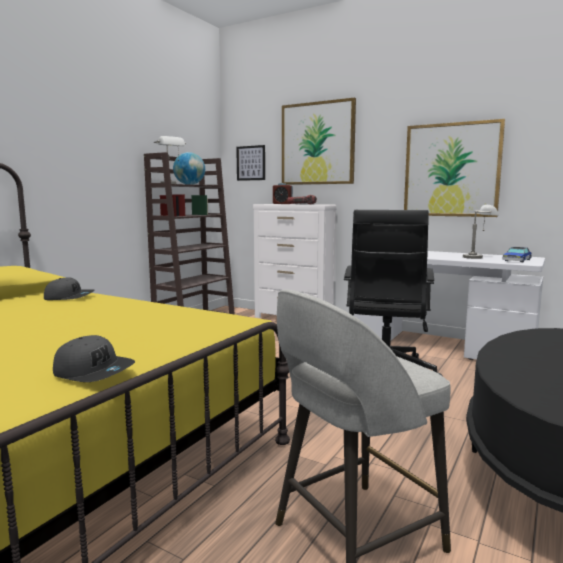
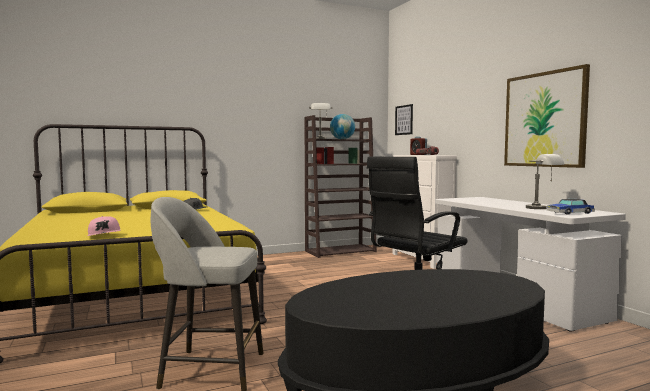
camera: 35 degrees right, 5 degrees down
grey cap [53,335,135,382] -> pink cap [88,216,120,236]
picture [282,97,356,185] -> none

